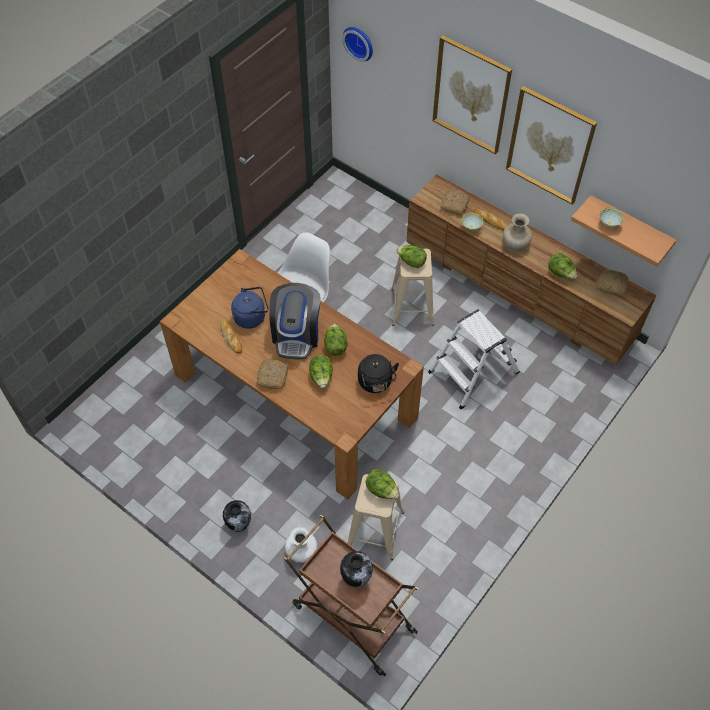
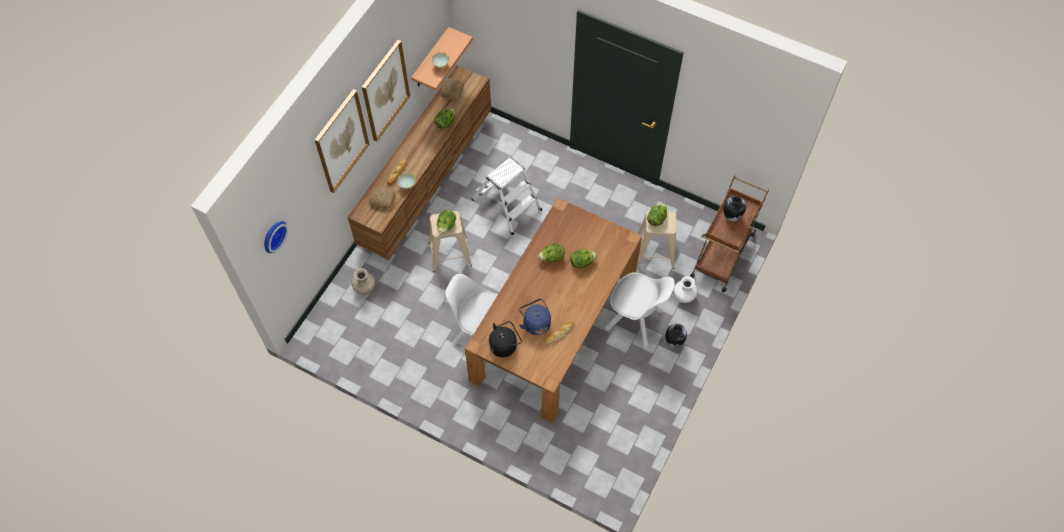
camera: 100 degrees left, 5 degrees up
bread [257,358,288,390] -> none
coffee machine [269,283,321,359] -> none
black kettle [358,354,399,393] -> black kettle moved to [489,321,522,357]
beige vase [503,213,532,252] -> beige vase moved to [352,268,375,295]
none -> white chair [605,272,675,347]

